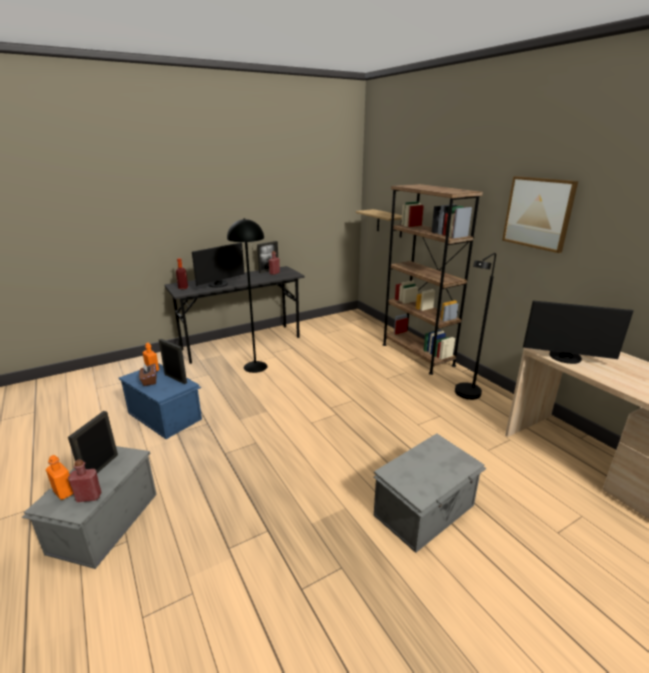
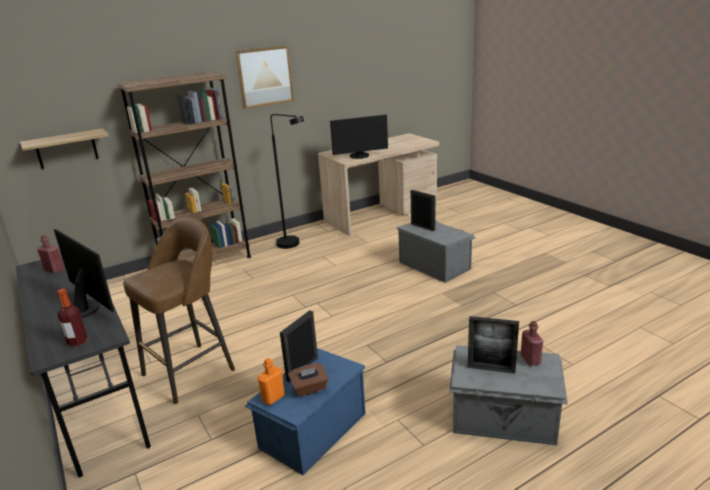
camera: 90 degrees left, 0 degrees up
orange bottle [46,455,73,500] -> none
black floor lamp [227,218,268,373] -> brown stool [123,217,235,404]
picture frame [257,241,278,273] -> picture frame moved to [410,190,435,231]
monitor [523,301,634,364] -> monitor turned 60 degrees clockwise [330,114,388,159]

